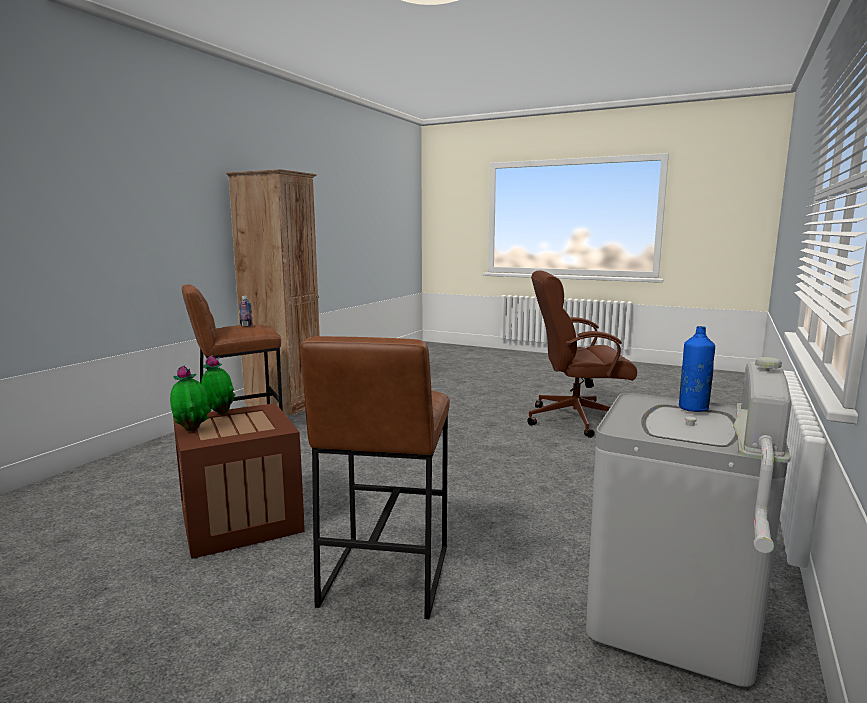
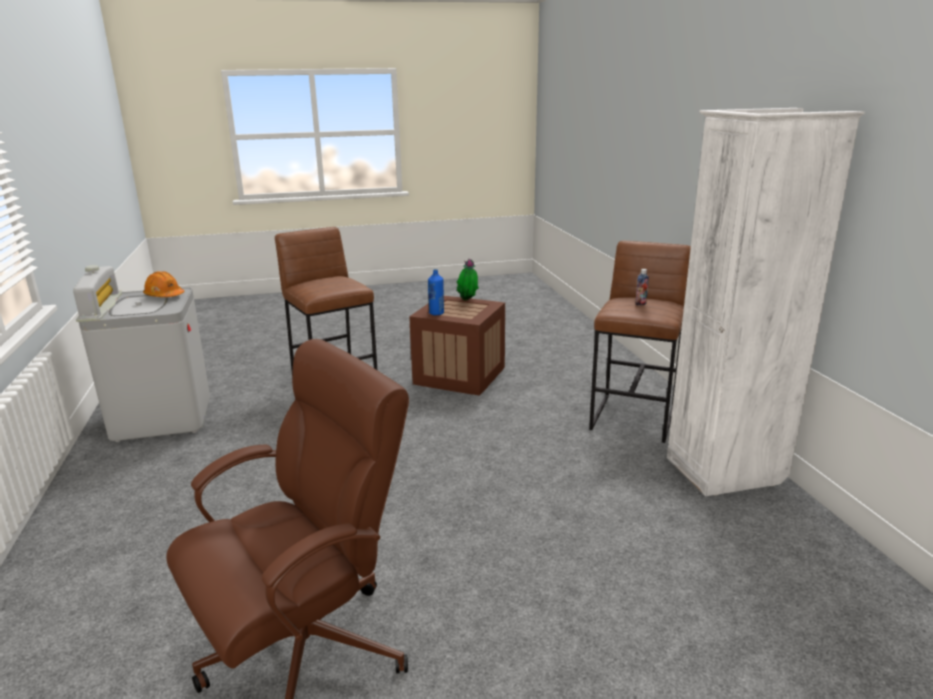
camera: 140 degrees right, 10 degrees up
potted plant [201,355,235,415] -> none
brown cabinet [226,169,320,416] -> white cabinet [667,108,865,496]
blue bottle [679,326,715,412] -> blue bottle moved to [428,269,444,315]
none -> orange hard hat [143,271,185,297]

